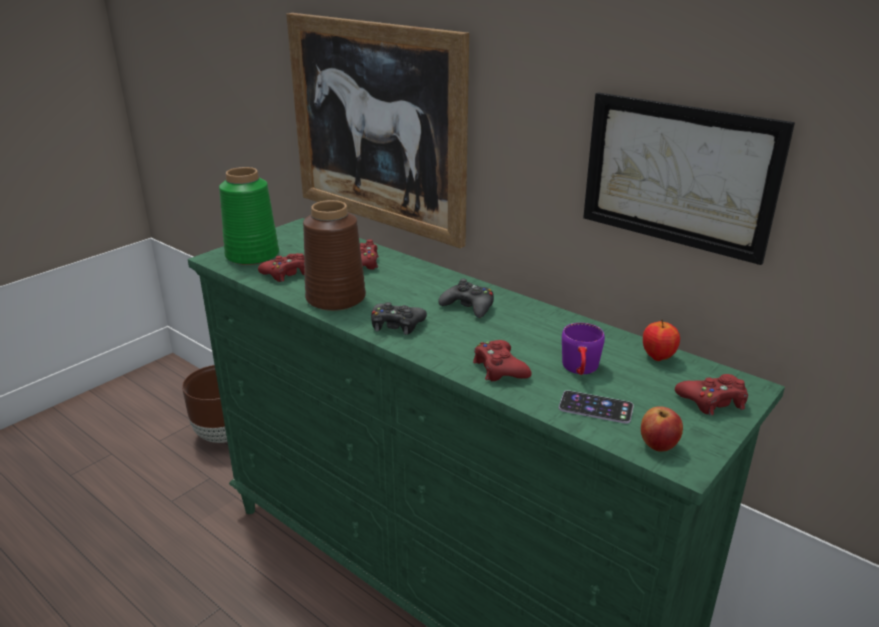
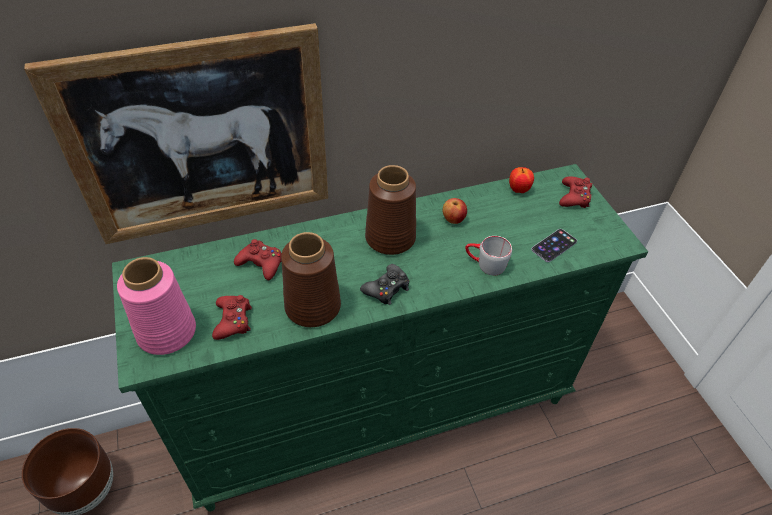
camera: 60 degrees left, 20 degrees up
green vase [219,167,279,265] -> pink vase [117,257,196,355]
black game controller [438,279,494,318] -> brown vase [365,165,416,255]
red game controller [473,340,532,381] -> grey mug [465,236,512,275]
purple mug [562,323,605,375] -> none
picture [583,92,795,265] -> none
apple [641,406,683,451] -> apple moved to [443,198,467,224]

